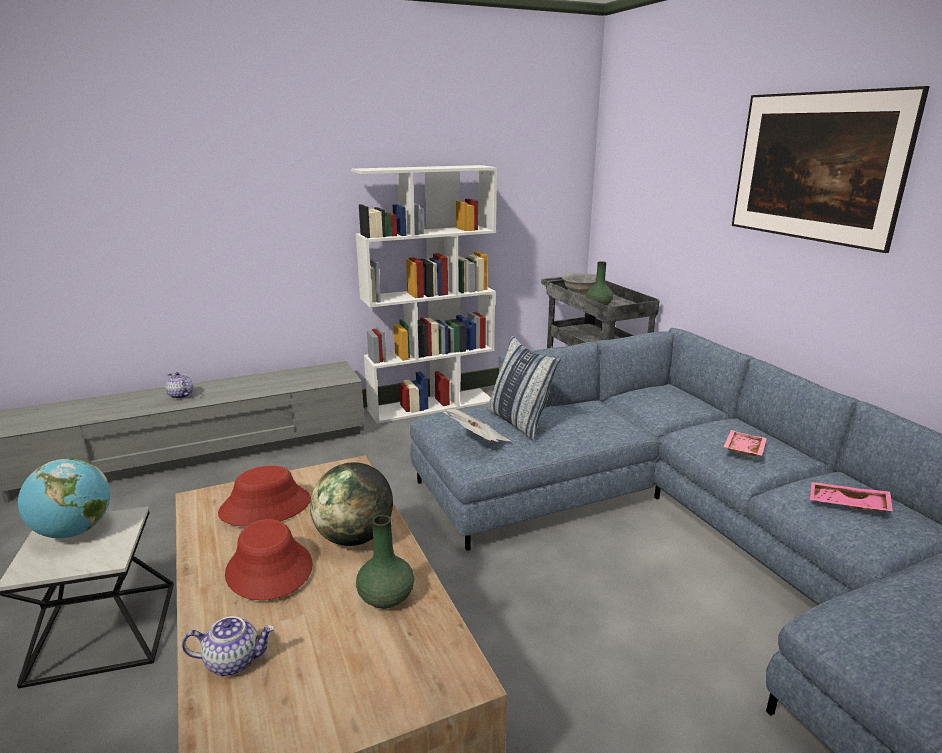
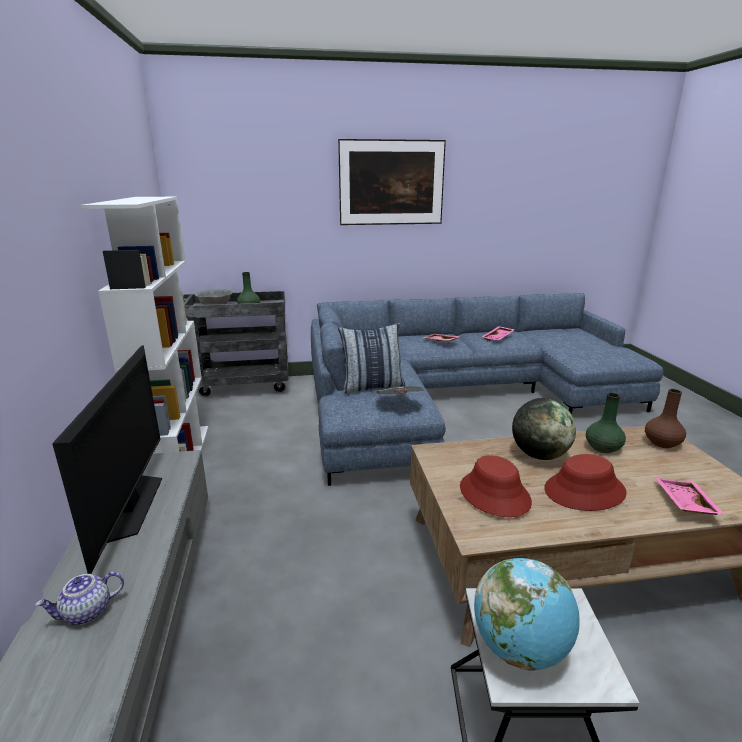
camera: 75 degrees left, 0 degrees up
teapot [182,616,275,676] -> pink tray [655,477,726,515]
none -> television [52,345,162,574]
none -> brown vase [645,389,686,448]

